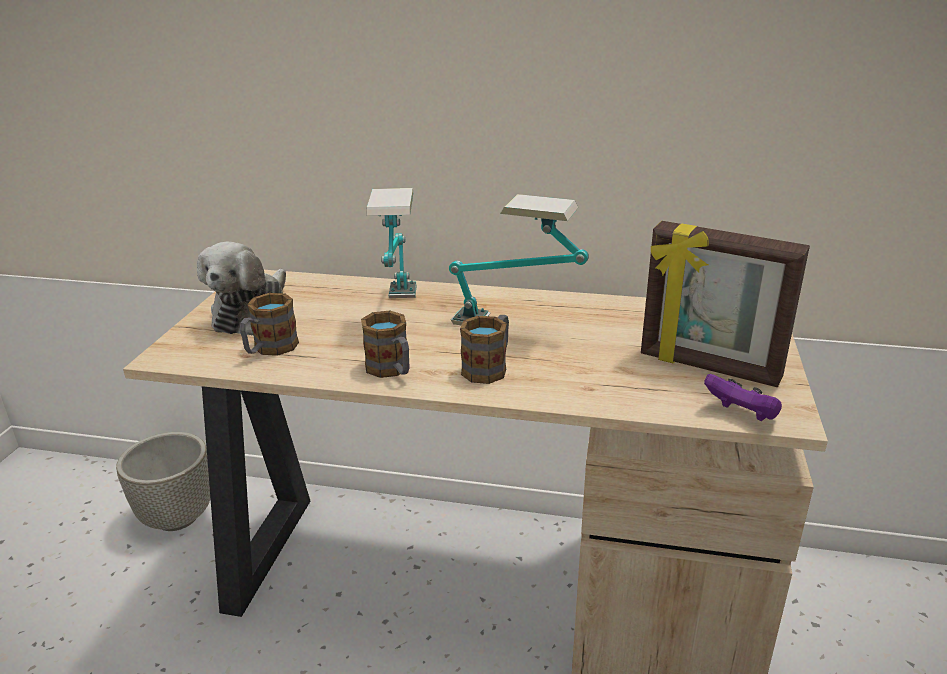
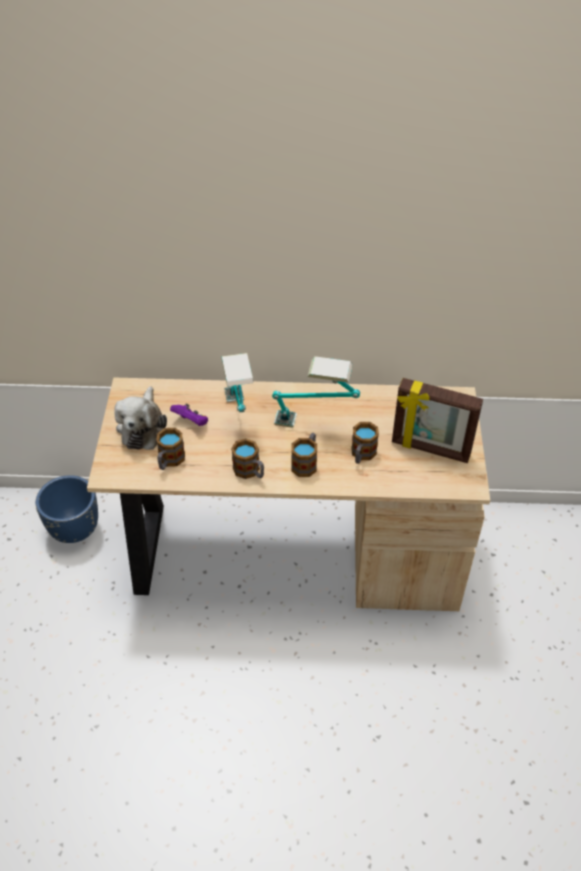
camera: 10 degrees left, 20 degrees up
grey planter [116,432,210,531] -> blue planter [36,475,98,543]
purple game controller [704,374,782,421] -> purple game controller moved to [170,404,208,426]
none -> mug [351,422,379,464]

